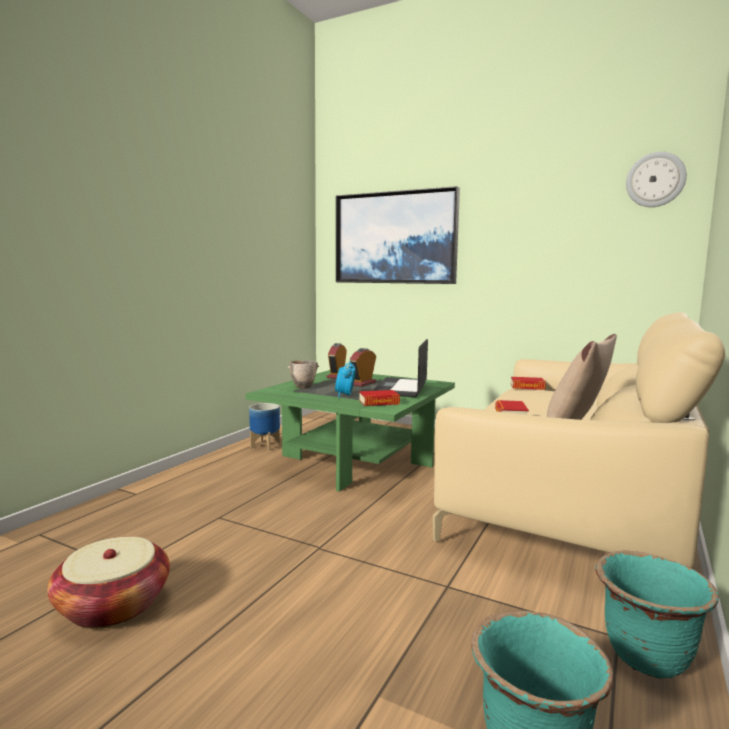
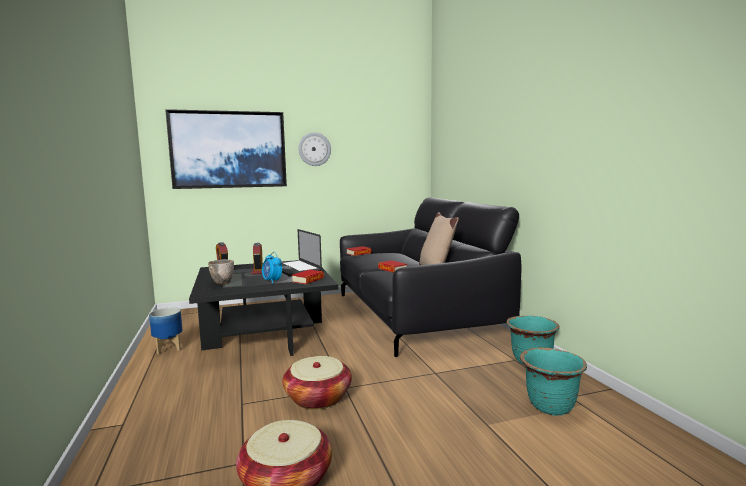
camera: 45 degrees left, 0 degrees up
green coffee table [245,370,455,492] -> black coffee table [189,261,338,356]
beige sofa [433,312,725,568] -> black sofa [340,197,522,357]
wall clock [626,152,687,207] -> wall clock moved to [298,132,331,166]
none -> basket [282,356,352,410]

